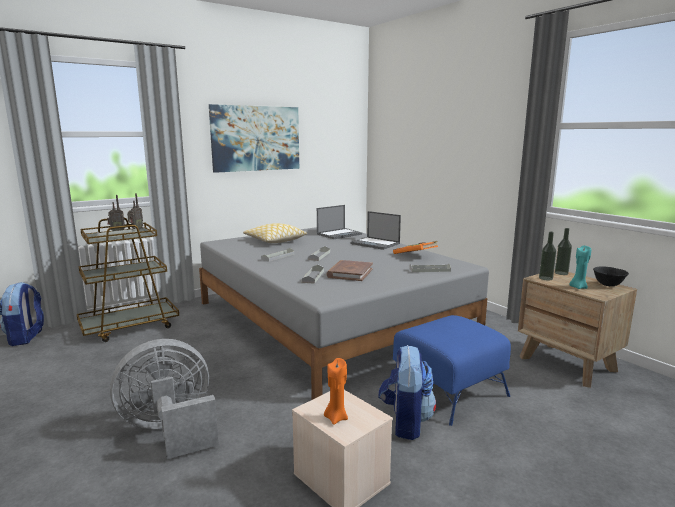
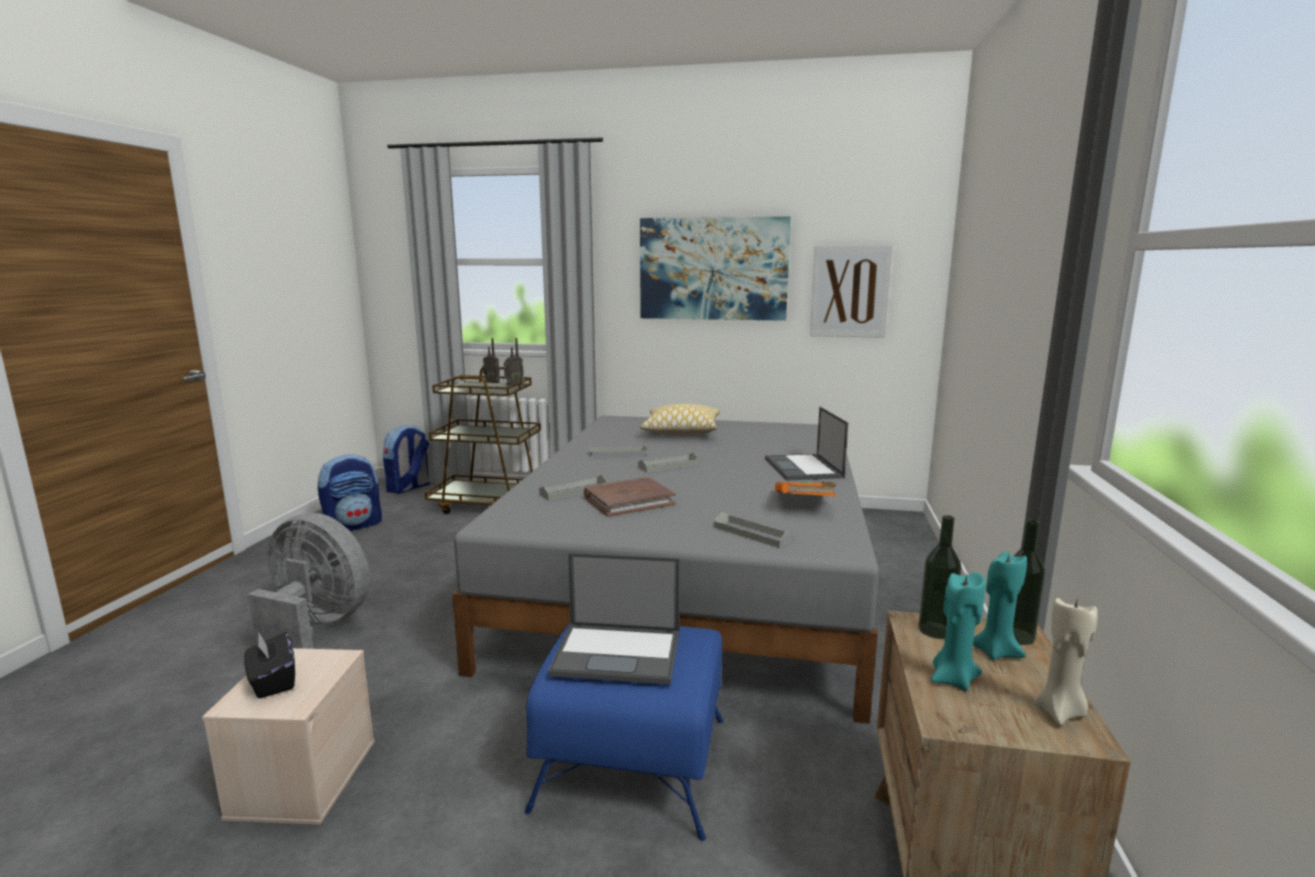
camera: 45 degrees right, 0 degrees up
laptop [317,205,362,239] -> laptop moved to [548,552,680,685]
orange candle [324,358,348,425] -> black tissue box [244,632,295,698]
backpack [379,345,436,440] -> backpack moved to [318,454,382,533]
black bowl [593,267,629,286] -> beige candle [1034,597,1098,725]
none -> picture [810,245,893,338]
none -> turquoise candle [973,552,1027,660]

